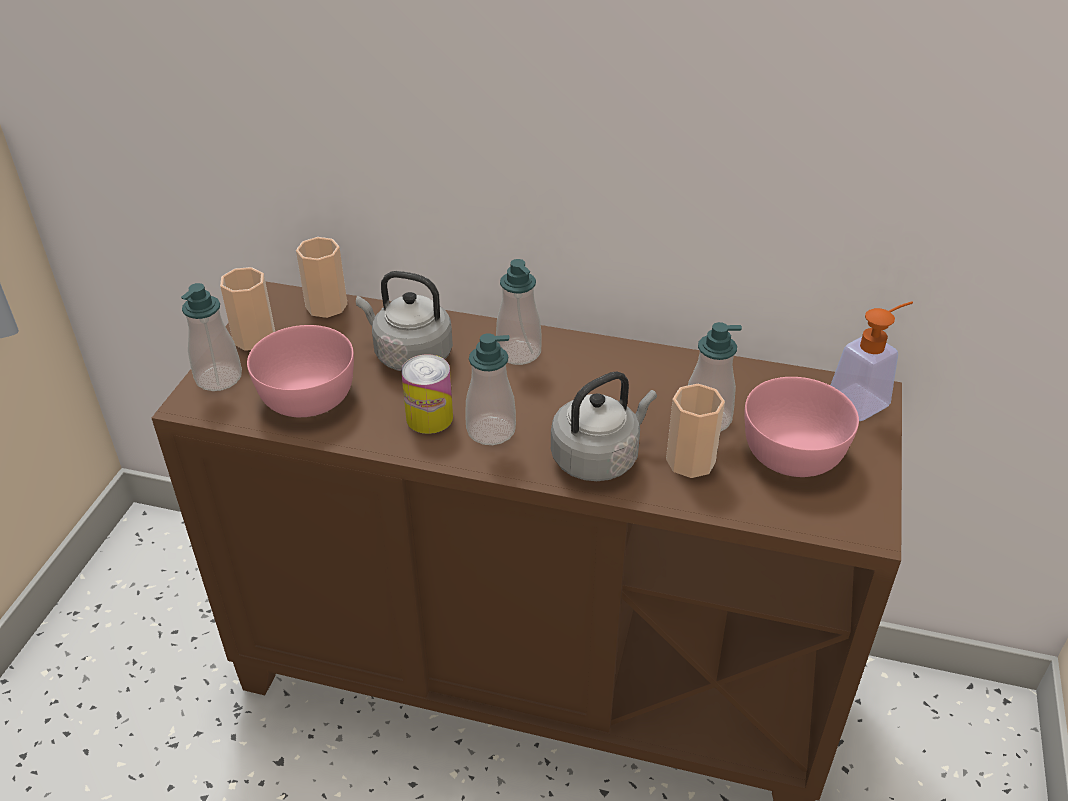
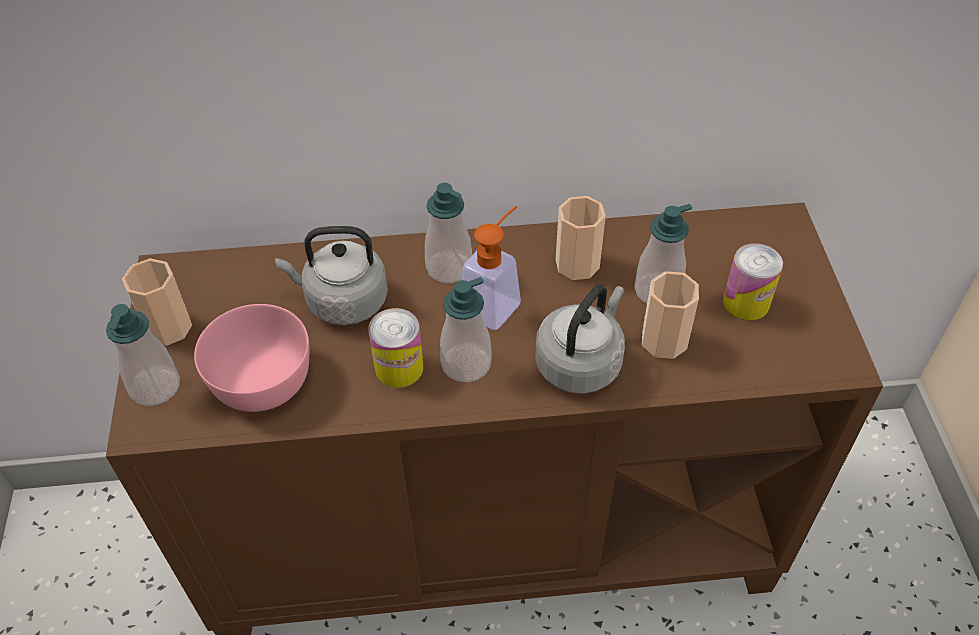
camera: 20 degrees left, 10 degrees up
cup [296,237,348,318] -> cup moved to [556,196,605,280]
pink bowl [744,377,859,477] -> can [723,243,783,320]
soap dispenser [830,301,913,421] -> soap dispenser moved to [462,206,521,330]

